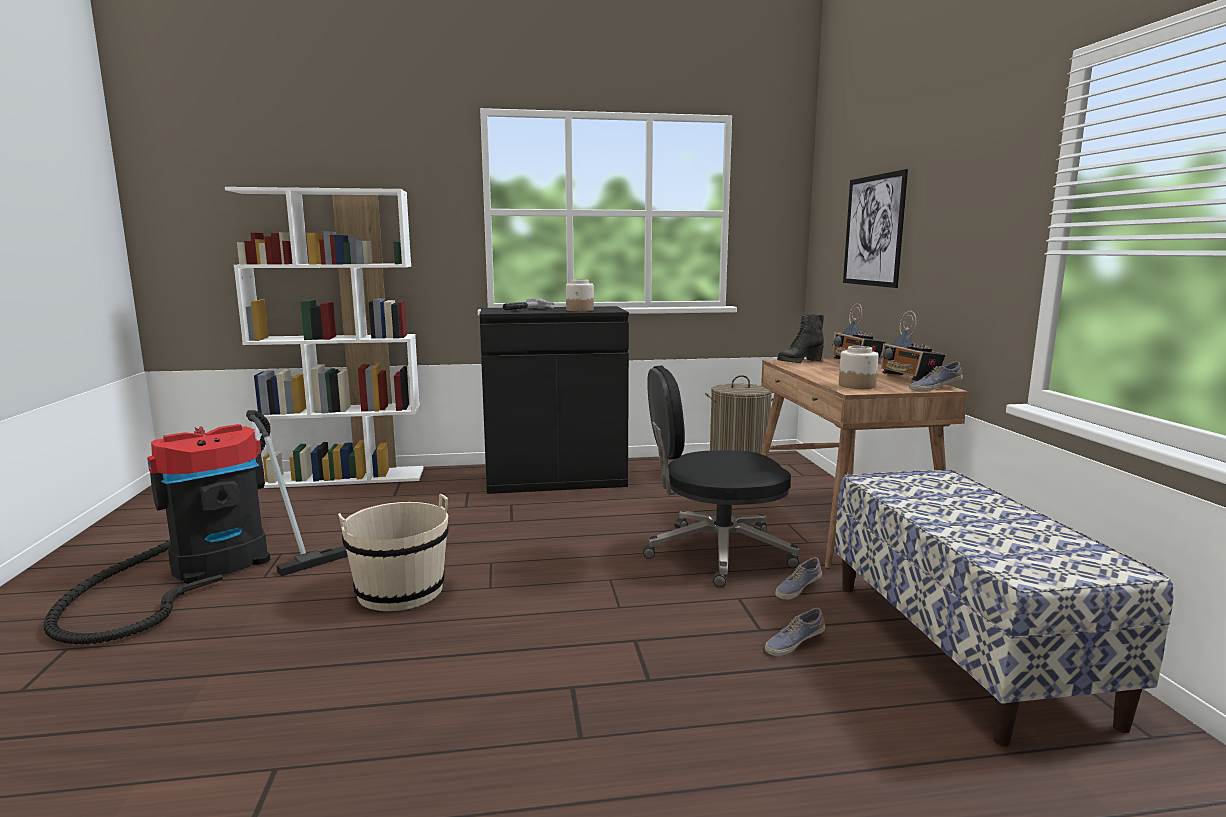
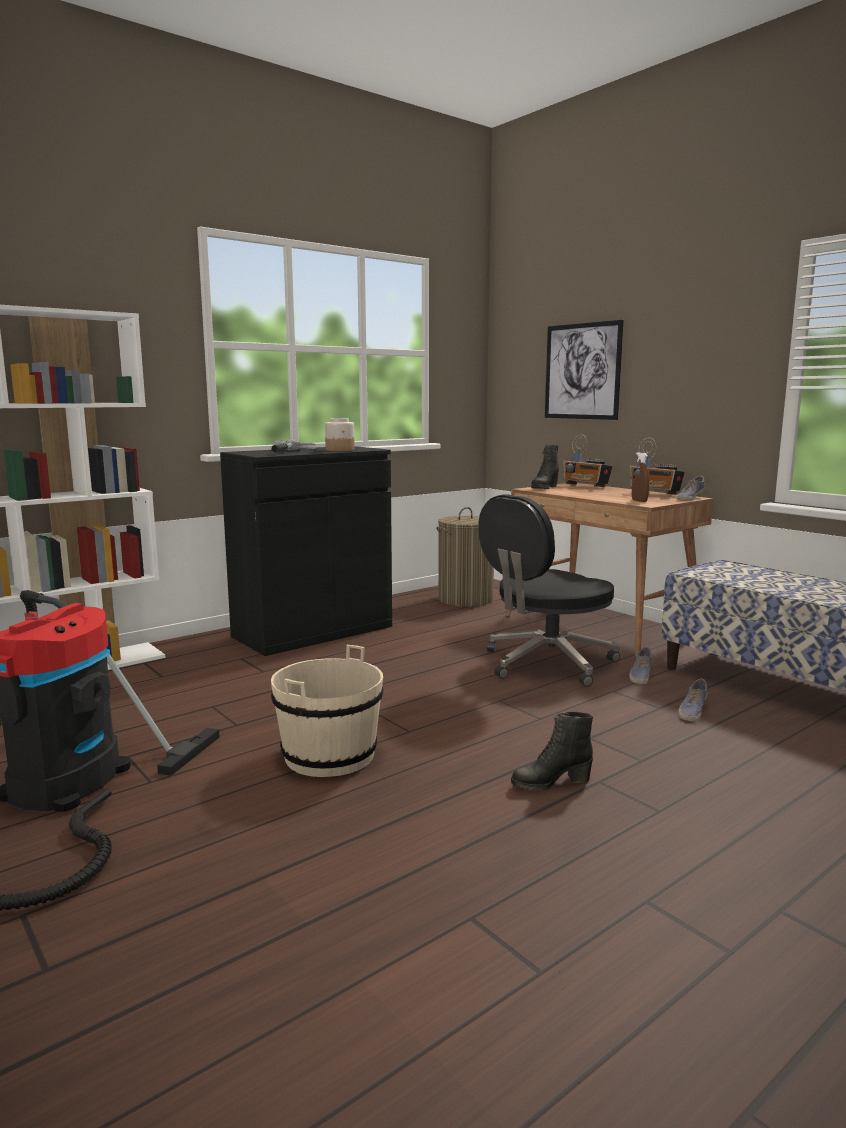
camera: 30 degrees left, 0 degrees up
jar [839,346,879,389] -> brown spray bottle [632,452,649,502]
none -> black boot [511,711,593,791]

